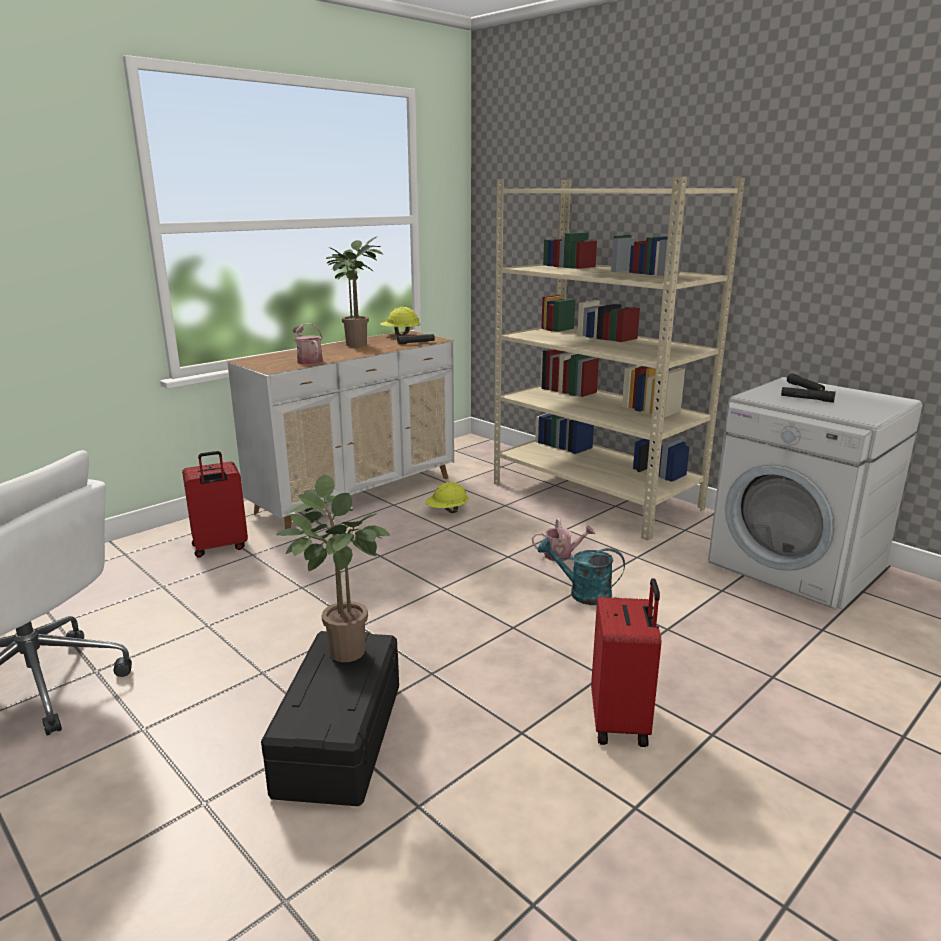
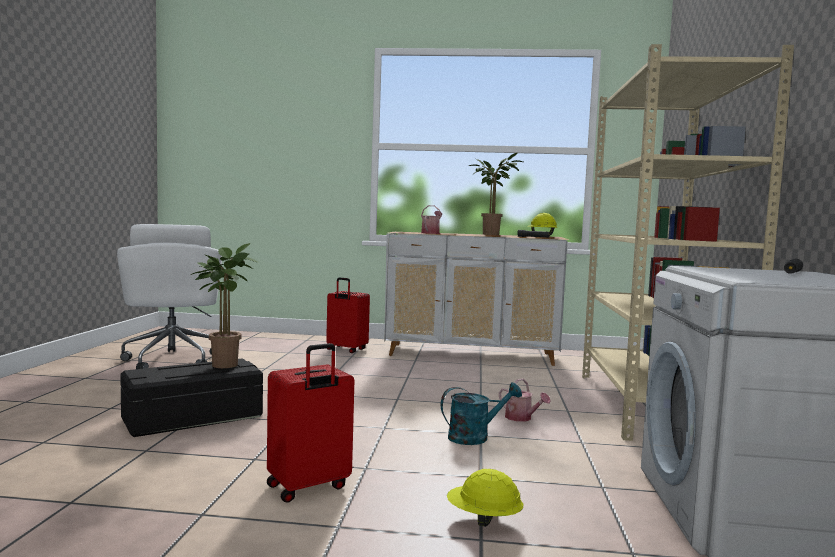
camera: 50 degrees right, 15 degrees down
yellow hard hat [425,482,468,513] -> yellow hard hat moved to [447,469,524,527]
turquoise watering can [537,538,625,605] -> turquoise watering can turned 90 degrees clockwise [441,382,522,445]
black flashlight [781,387,836,403] -> none

